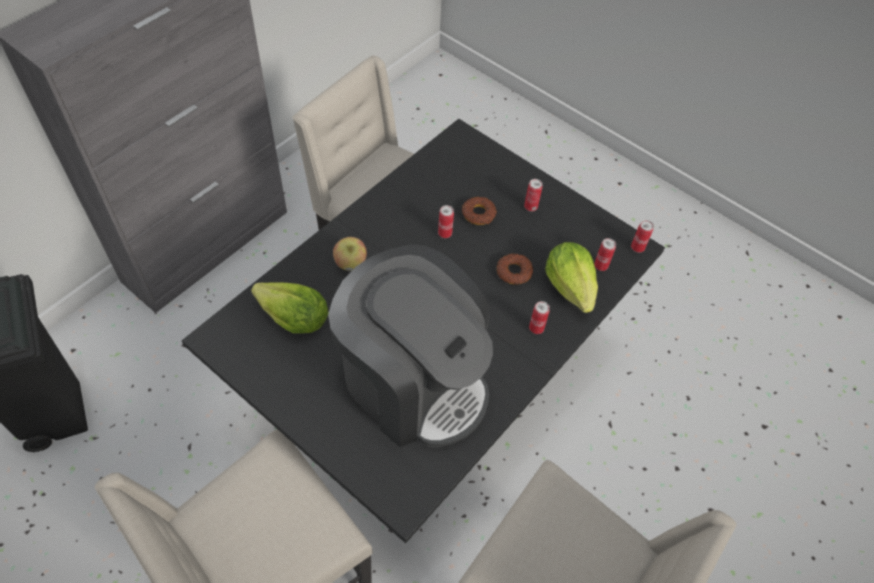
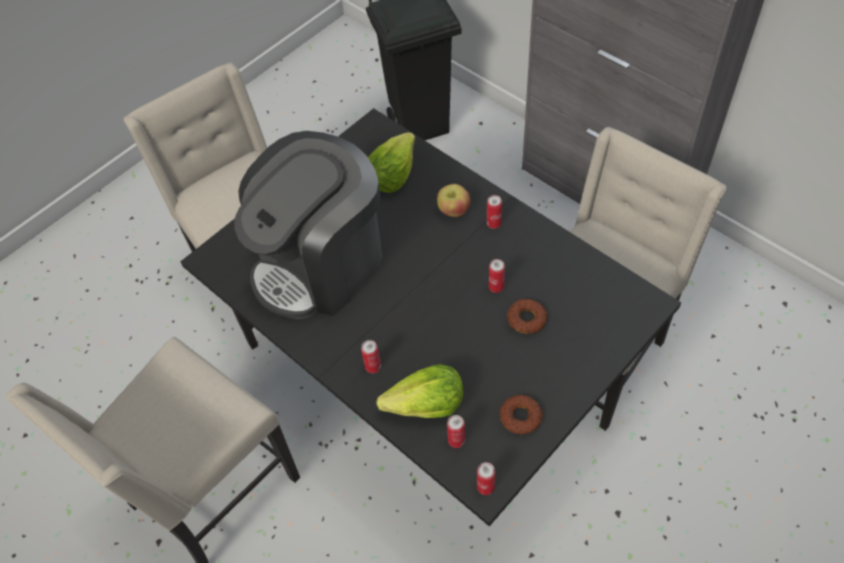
camera: 100 degrees right, 0 degrees up
donut [497,253,533,284] -> donut moved to [499,394,543,434]
can [524,179,543,211] -> can moved to [487,195,502,229]

